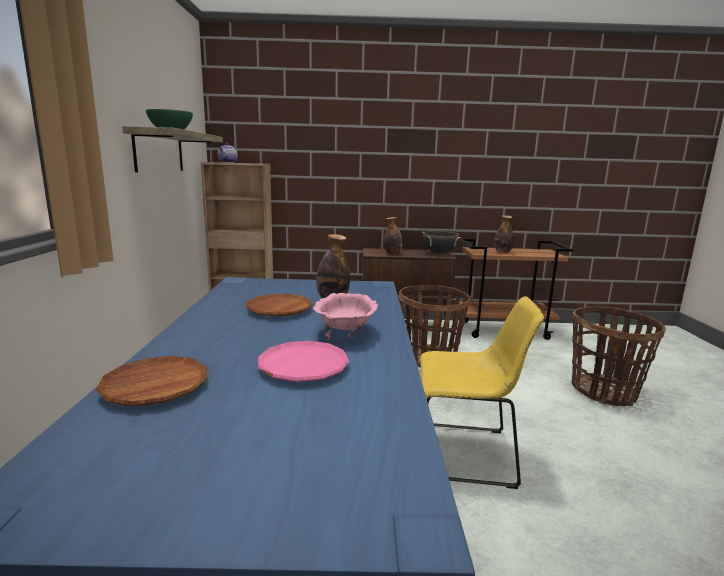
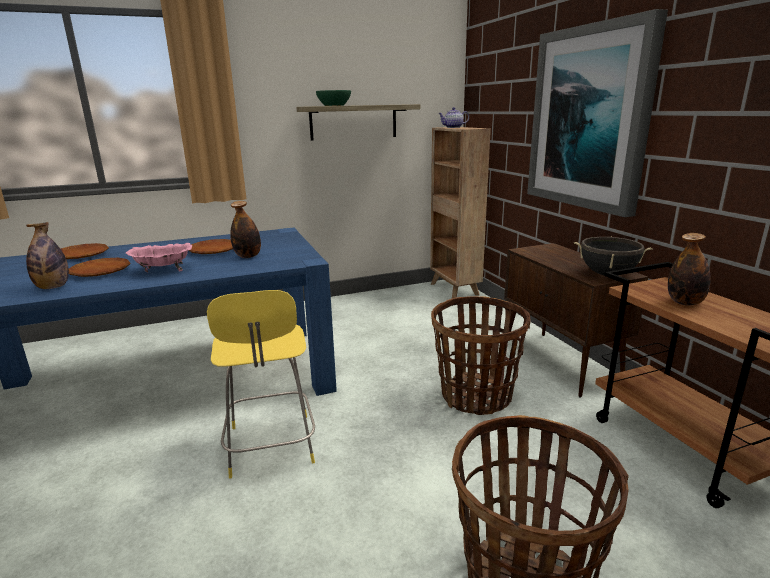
camera: 70 degrees right, 5 degrees up
pink plate [258,341,349,382] -> brown plate [69,258,130,277]
bottle [384,217,402,254] -> bottle moved to [26,222,69,289]
yellow chair [420,296,544,489] -> yellow stool [207,290,315,478]
none -> picture [527,9,668,217]

